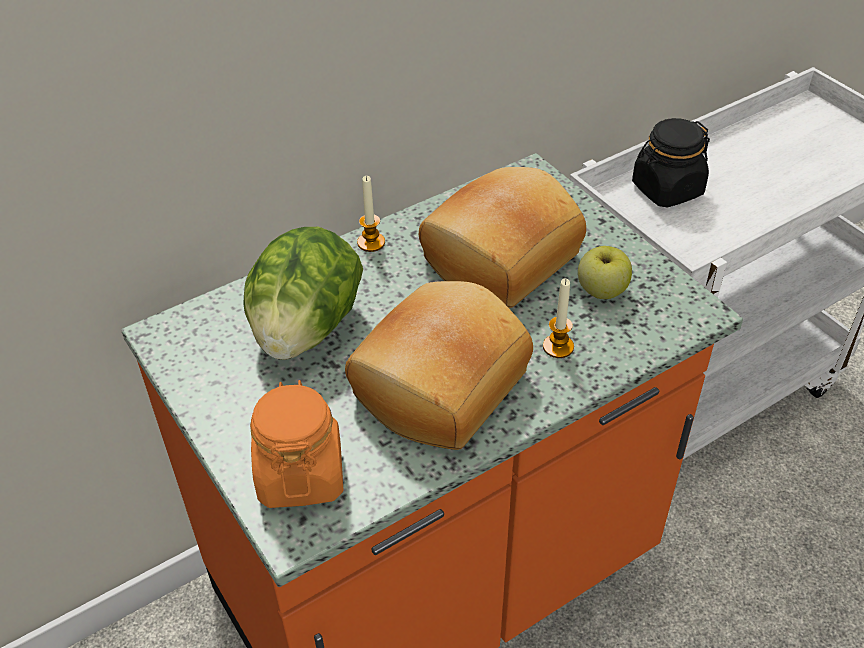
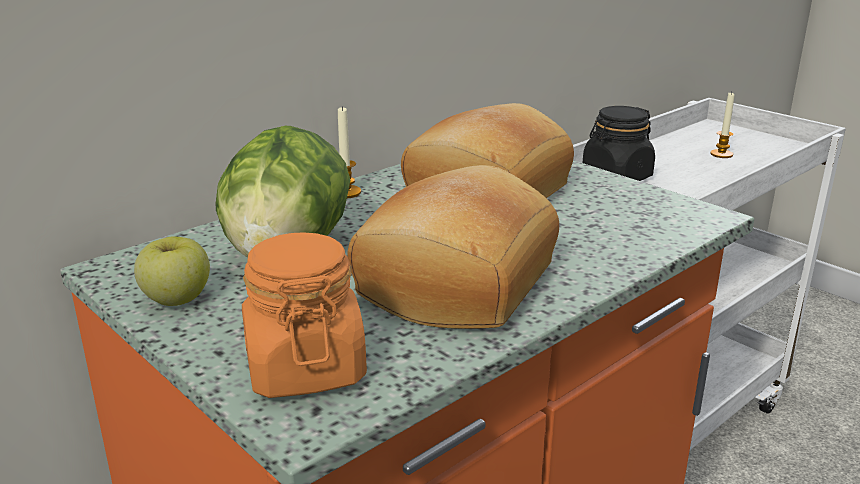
camera: 10 degrees left, 20 degrees down
candle [543,279,574,358] -> candle moved to [710,92,735,158]
apple [578,246,632,299] -> apple moved to [134,236,210,306]

